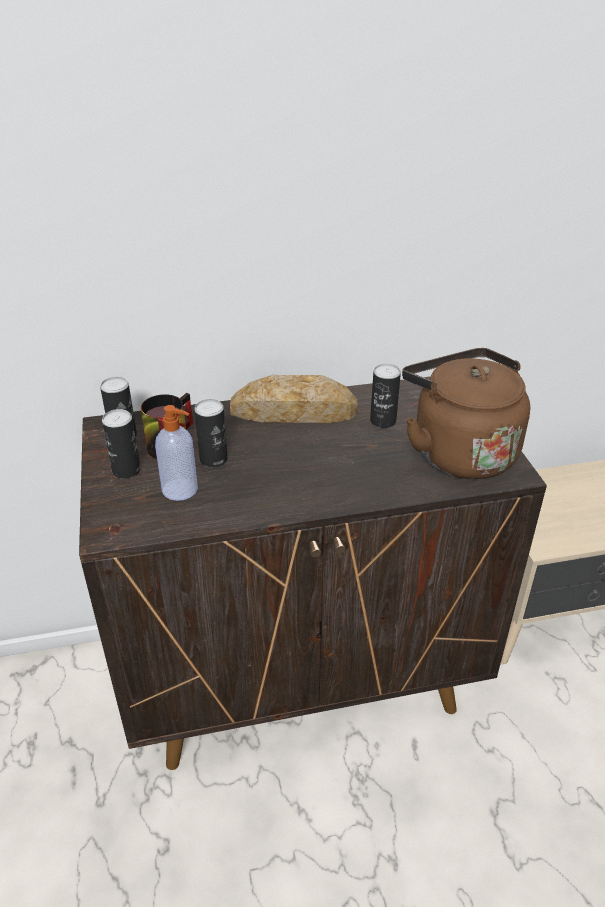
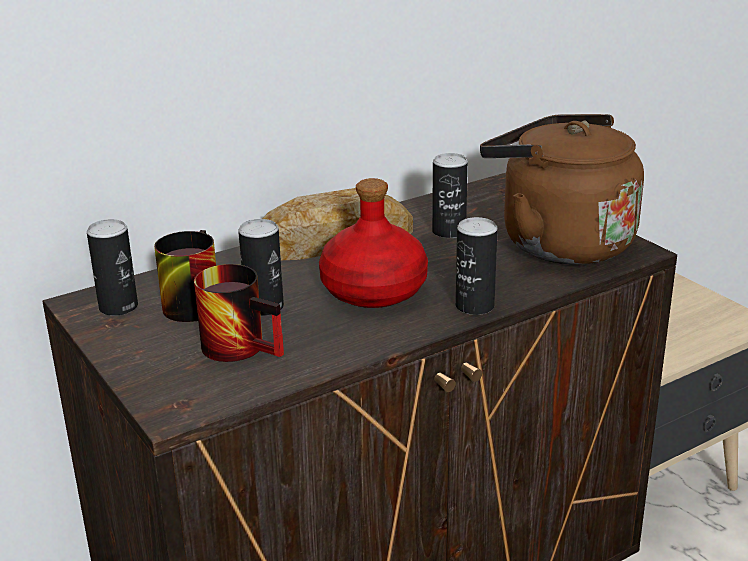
camera: 20 degrees left, 10 degrees down
can [102,409,141,479] -> can moved to [456,217,498,315]
soap dispenser [155,405,198,501] -> mug [194,264,284,362]
none -> red bottle [319,178,428,308]

